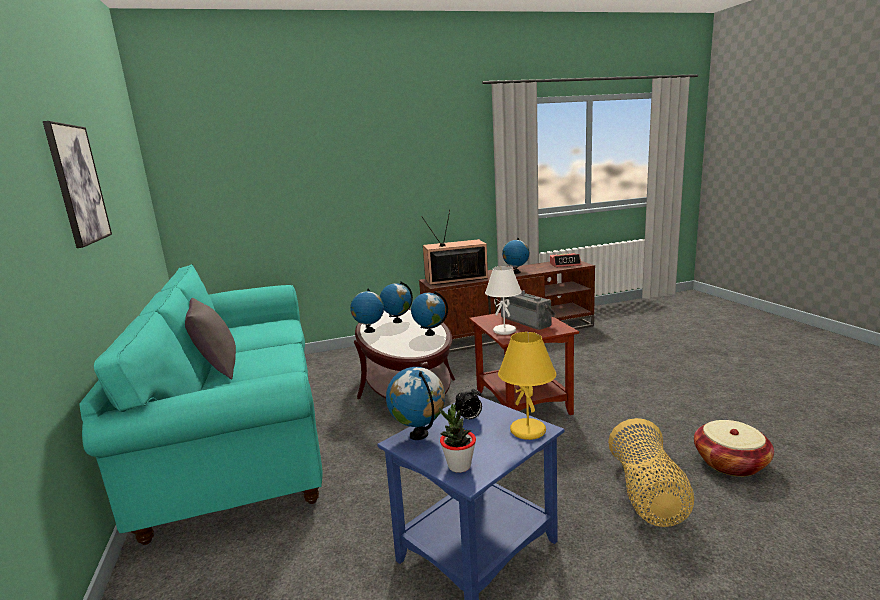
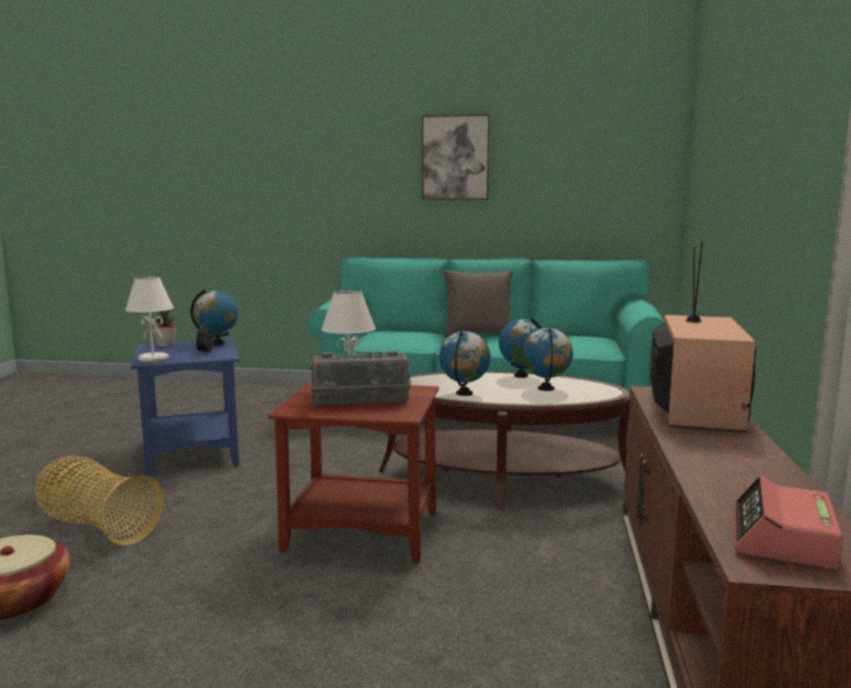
camera: 115 degrees right, 5 degrees down
yellow table lamp [498,332,556,440] -> white table lamp [125,277,174,362]
globe [502,238,529,274] -> none

